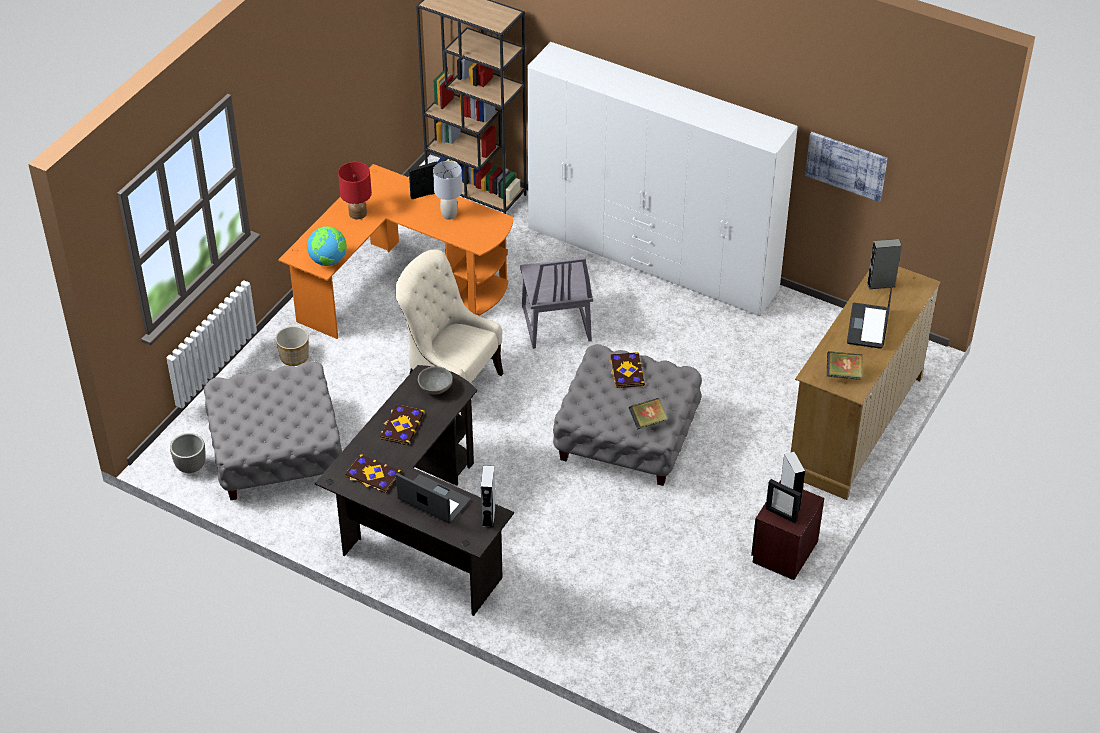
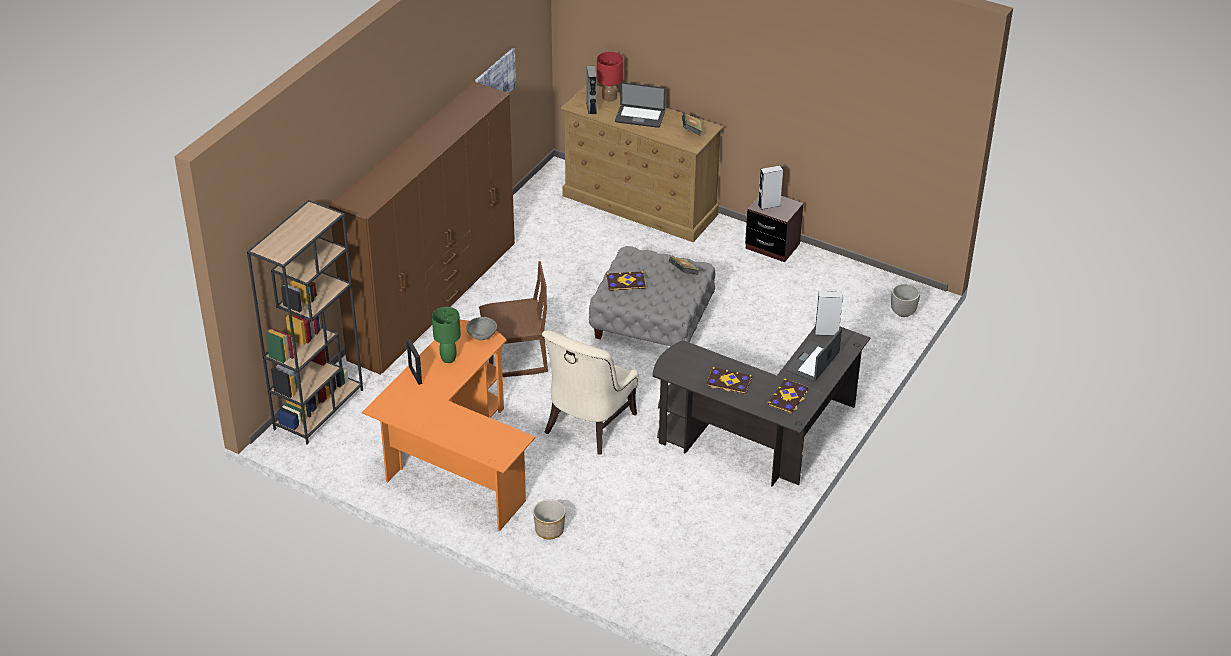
camera: 90 degrees left, 5 degrees down
planter [170,433,206,473] -> planter moved to [891,284,920,317]
grey ottoman [204,361,342,500] -> none
globe [307,226,347,266] -> none
red table lamp [338,162,372,219] -> red table lamp moved to [597,52,623,101]
grey bowl [418,366,453,395] -> grey bowl moved to [466,317,497,340]
grey table lamp [433,161,462,220] -> green table lamp [432,307,461,363]
grey chair [520,258,593,349] -> brown chair [479,261,548,377]
white wardrobe [527,42,798,316] -> brown wardrobe [329,82,515,375]
picture frame [766,479,801,523] -> none

